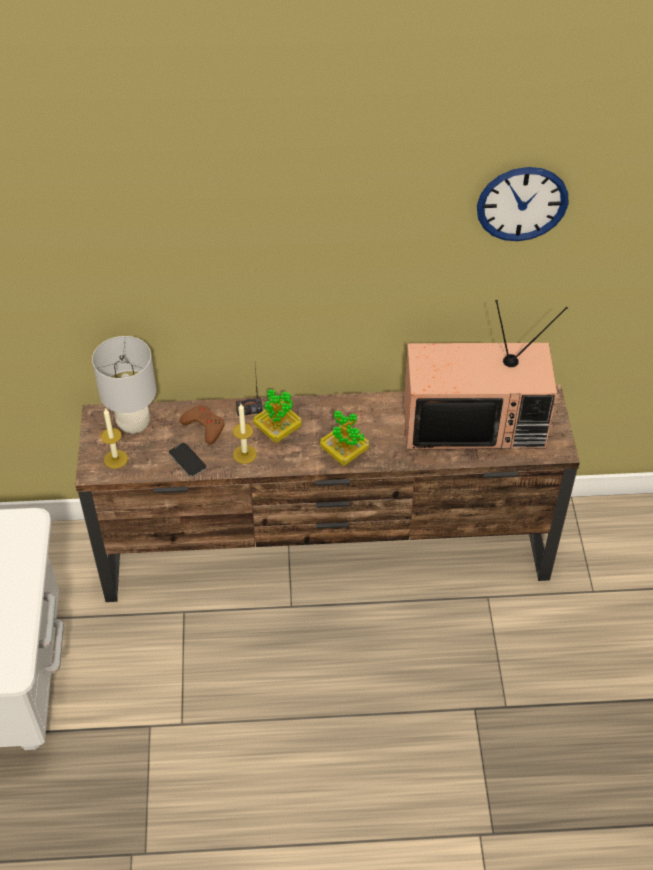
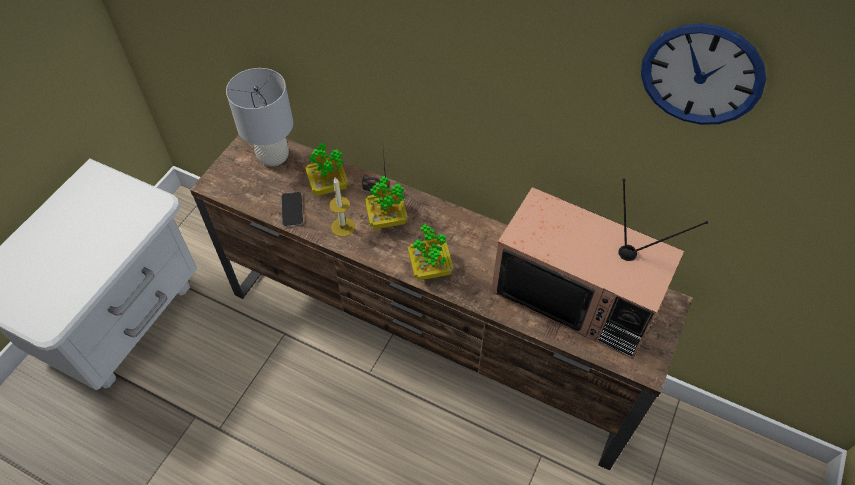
camera: 30 degrees right, 5 degrees up
candle [101,408,128,469] -> none
brown game controller [180,406,225,444] -> potted plant [305,143,349,196]

